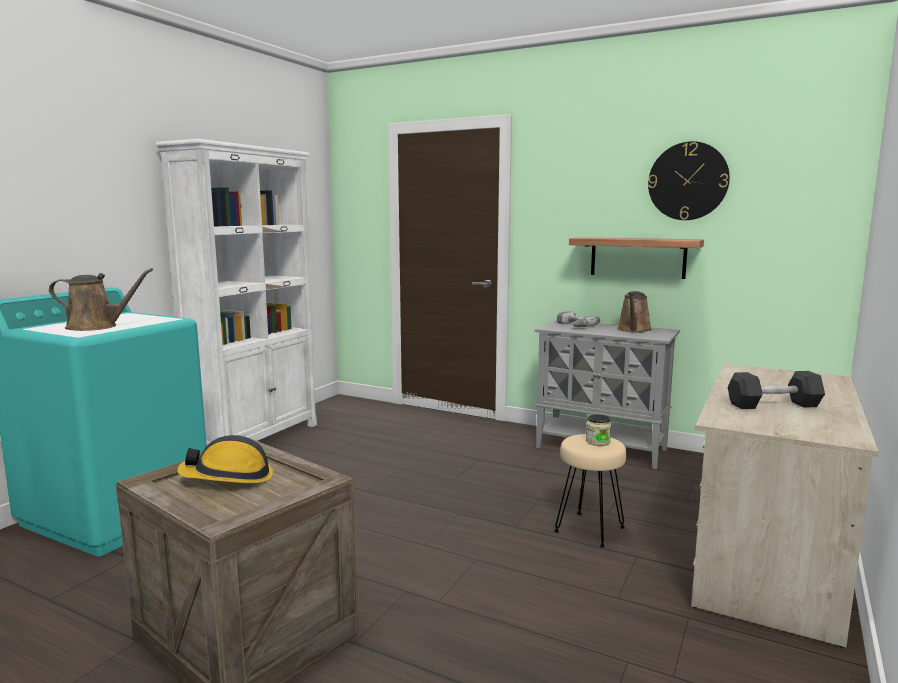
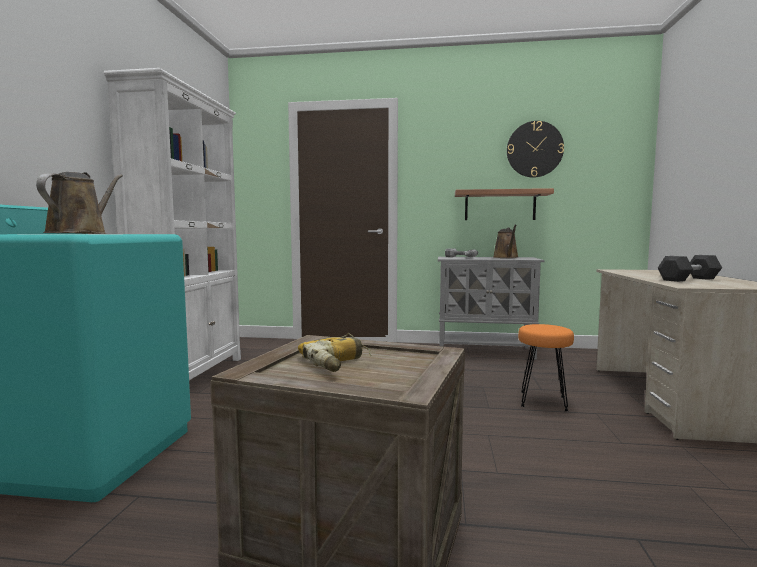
camera: 20 degrees left, 5 degrees down
brown watering can [49,268,153,331] -> brown watering can turned 60 degrees counterclockwise [36,172,123,234]
hard hat [177,435,273,484] -> power drill [298,333,371,372]
beige stool [554,434,626,548] -> orange stool [518,324,574,411]
jar [586,414,611,446] -> none

